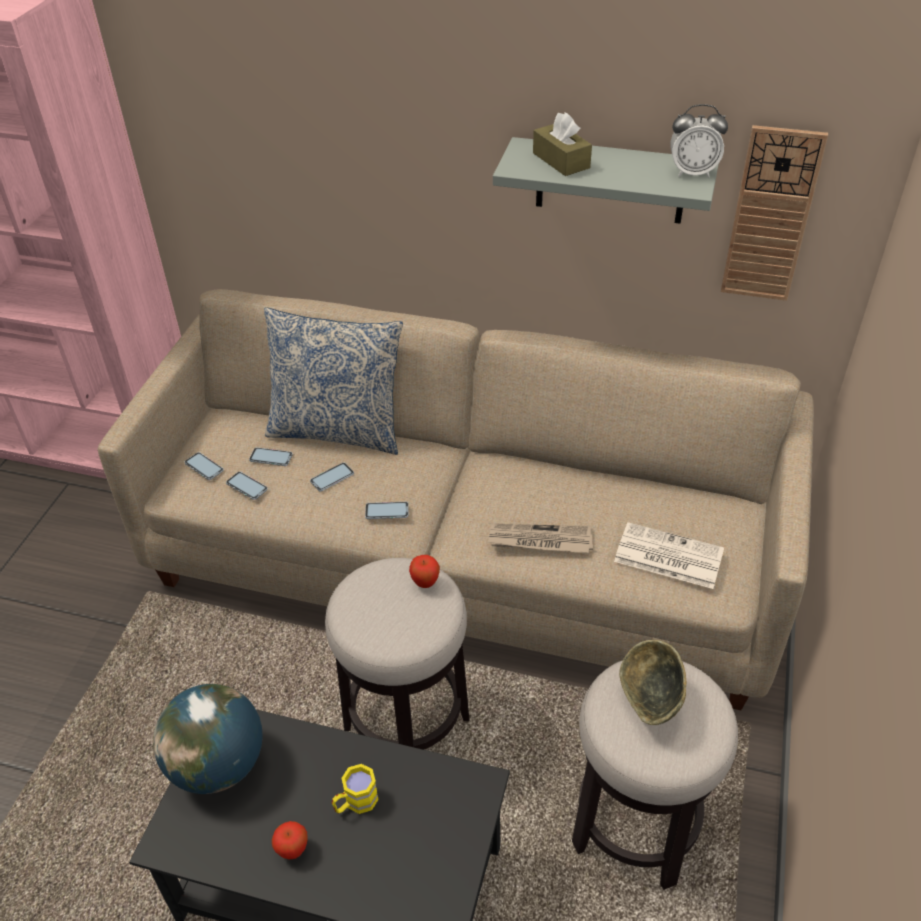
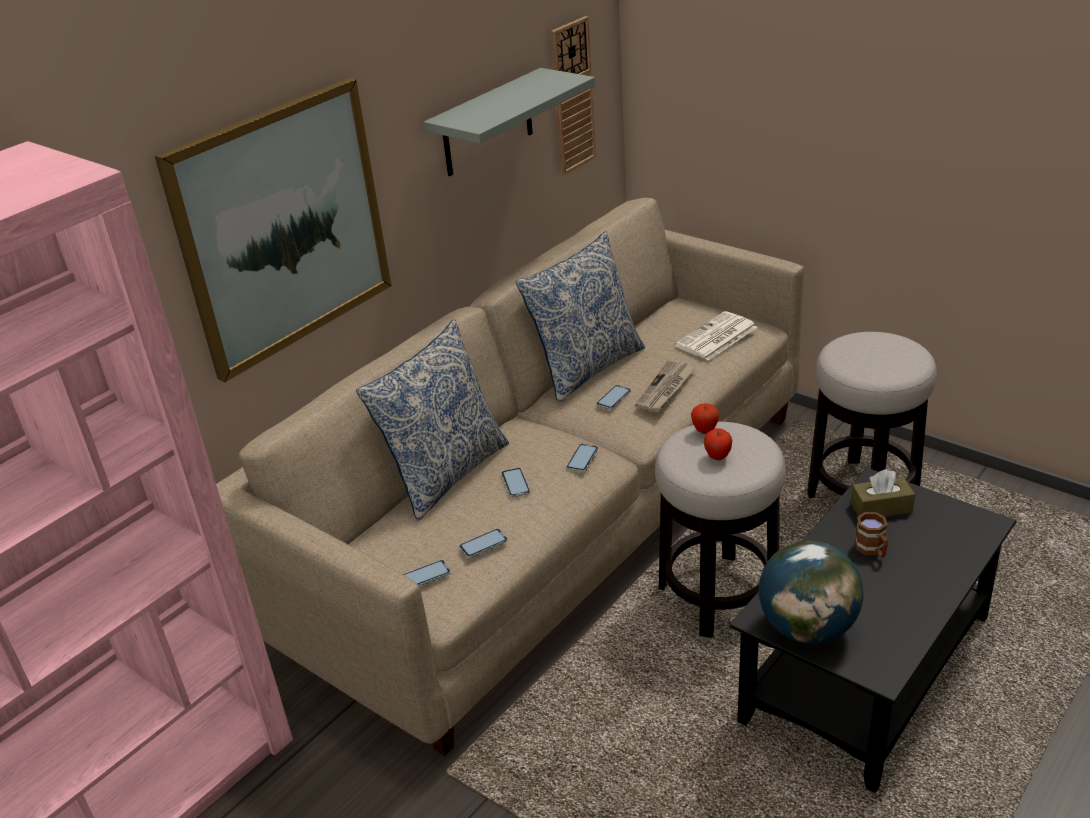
camera: 65 degrees left, 10 degrees down
phone [249,447,293,466] -> phone moved to [596,385,631,409]
apple [272,821,308,859] -> apple moved to [704,428,732,460]
yellow mug [332,764,379,814] -> brown mug [855,512,888,557]
brown tissue box [533,112,592,176] -> brown tissue box moved to [851,469,915,517]
bowl [619,640,686,725] -> none
alarm clock [670,104,728,177] -> none
none -> picture [155,78,391,382]
none -> pillow [516,231,645,403]

